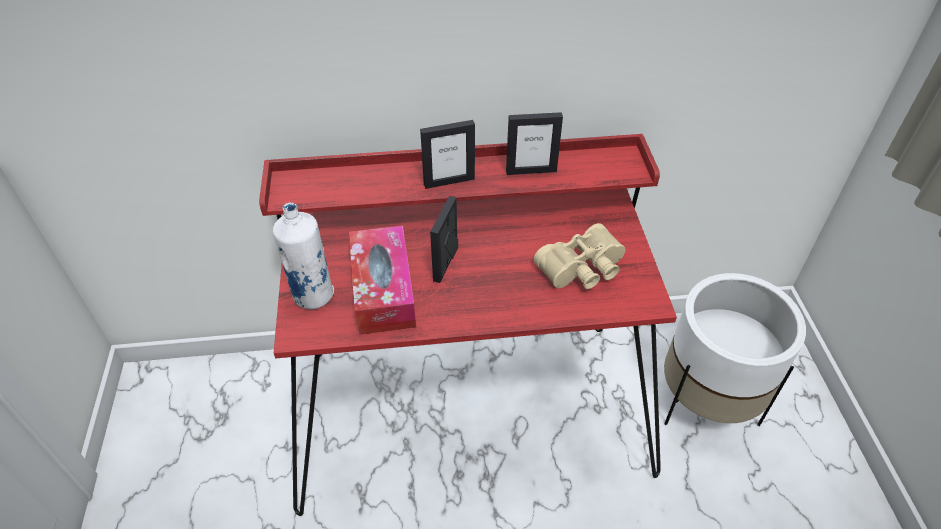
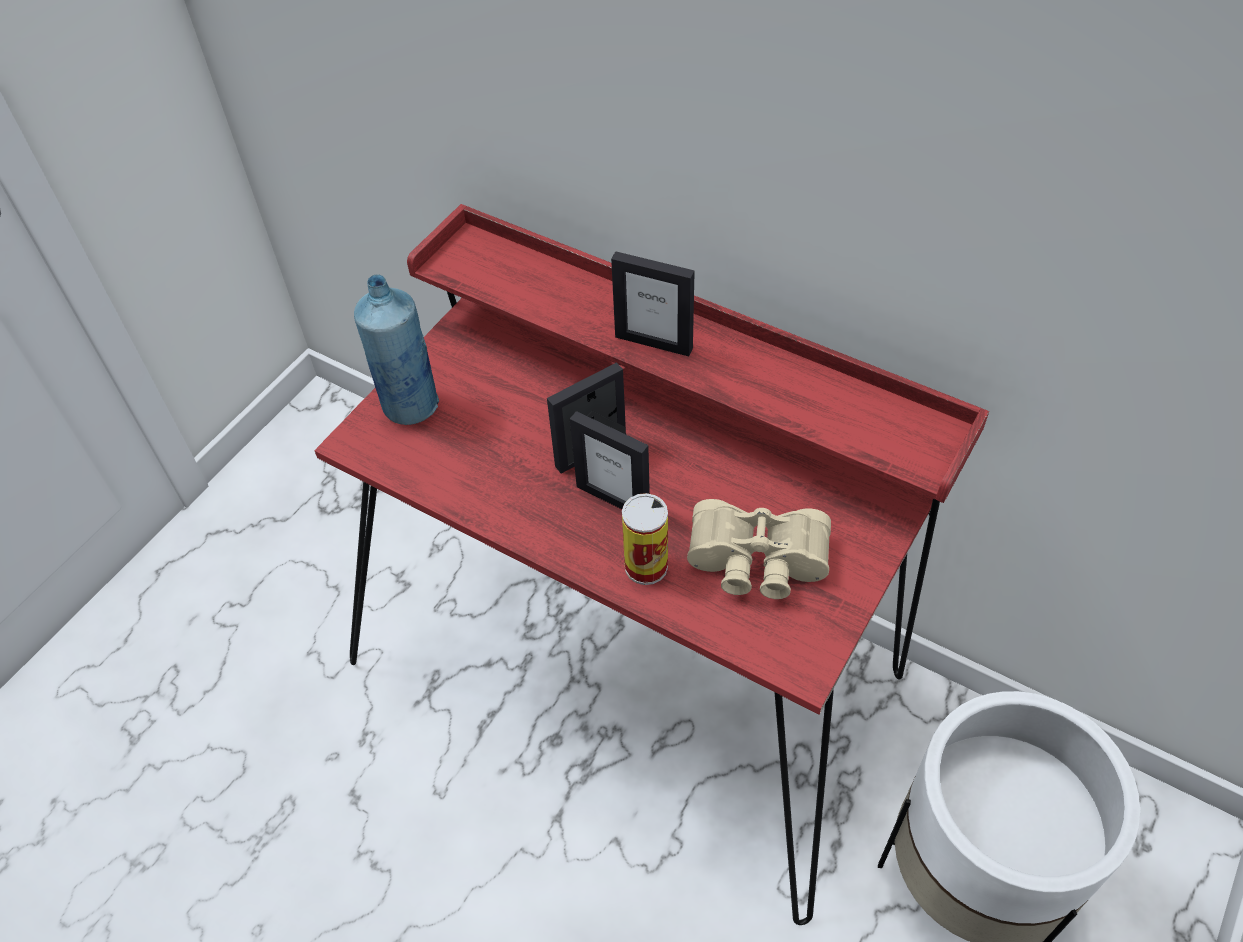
camera: 40 degrees right, 5 degrees up
white bottle [273,203,334,309] -> blue bottle [354,275,439,425]
tissue box [349,226,416,335] -> none
picture frame [506,112,563,175] -> picture frame moved to [570,411,650,509]
none -> can [622,493,668,585]

